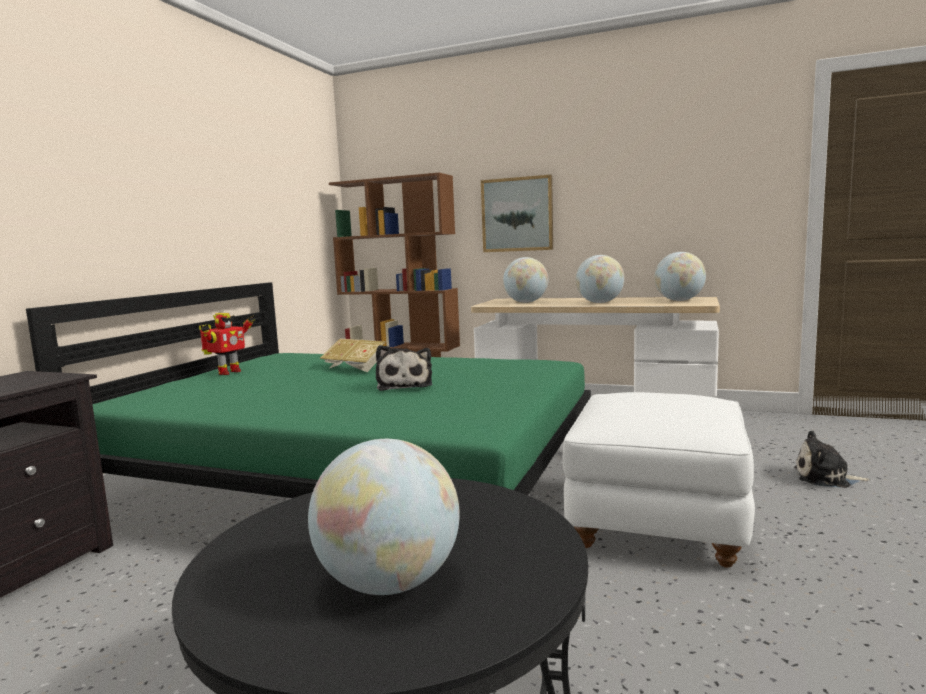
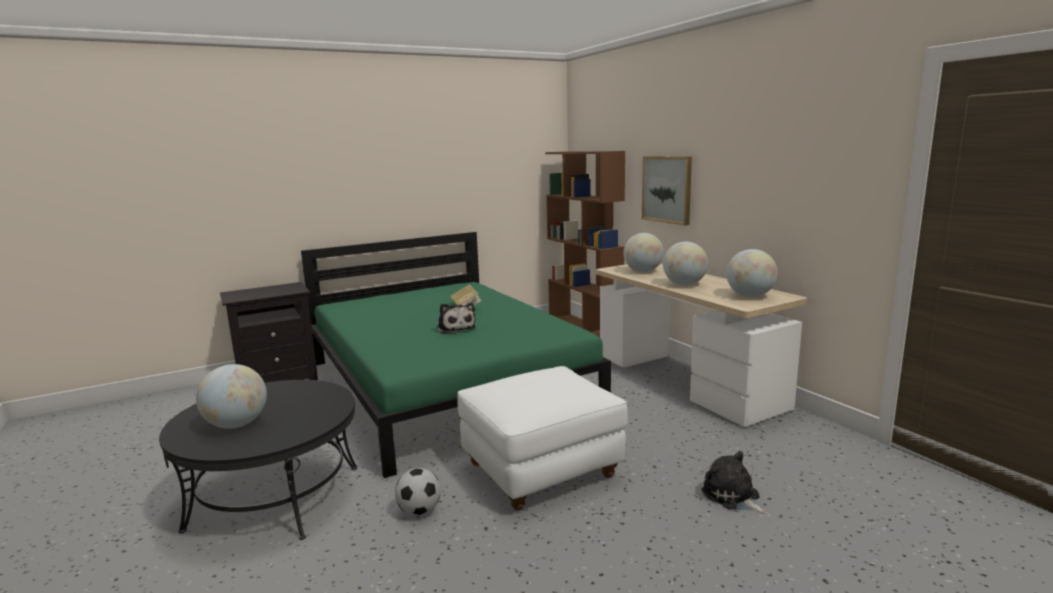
camera: 40 degrees right, 5 degrees up
toy robot [199,313,255,375] -> none
plush toy [376,345,432,391] -> plush toy turned 60 degrees counterclockwise [437,303,476,334]
none -> football [395,468,441,516]

